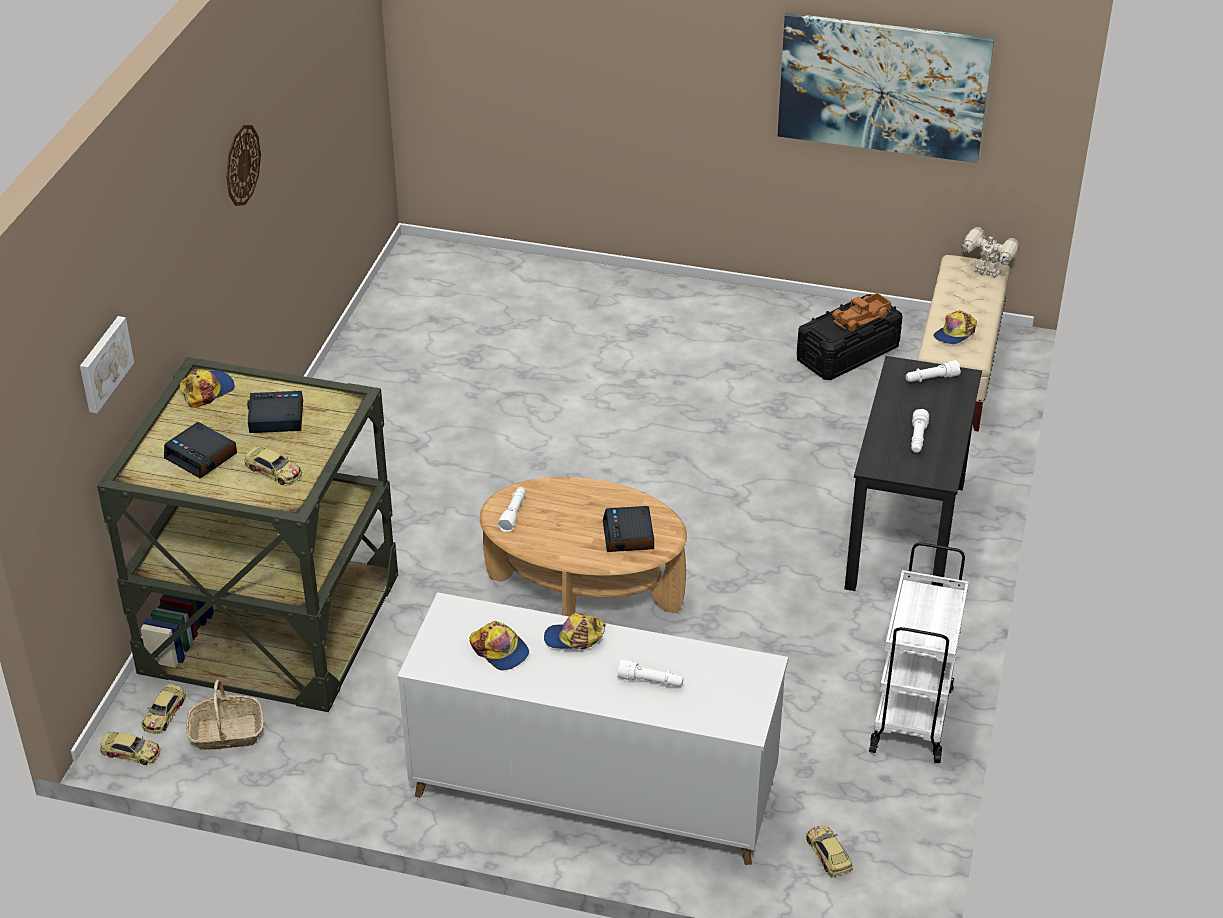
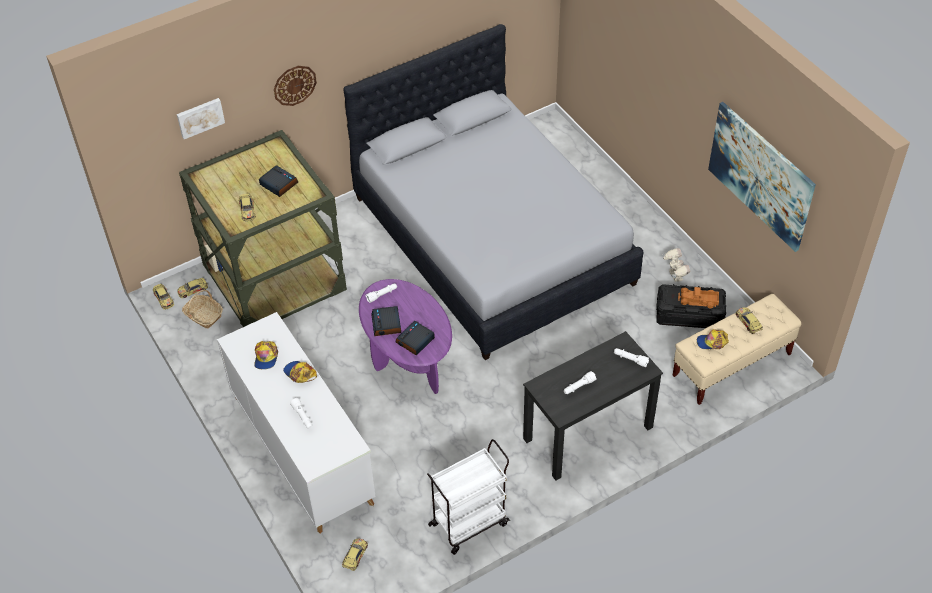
camera: 45 degrees right, 10 degrees up
alarm clock [164,422,237,479] -> alarm clock moved to [371,306,401,336]
cap [179,369,235,407] -> none
wall clock [226,125,261,206] -> wall clock moved to [274,66,317,106]
brown coffee table [480,477,687,617] -> purple coffee table [359,279,452,394]
toy robot [961,227,1019,278] -> toy robot moved to [662,248,691,282]
none -> grey bed [343,24,644,360]
none -> toy car [736,307,763,334]

